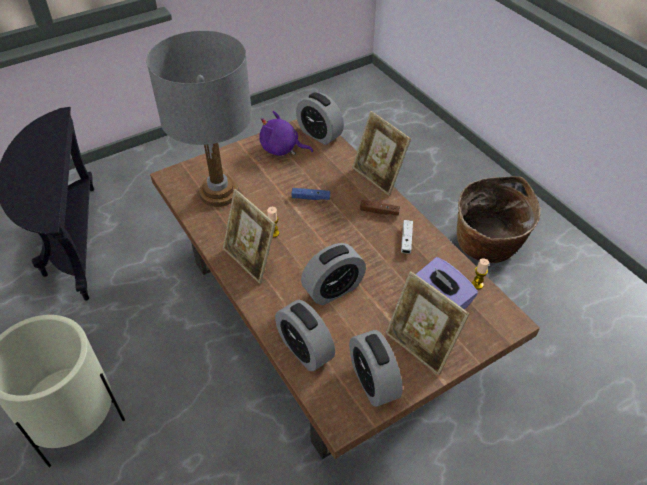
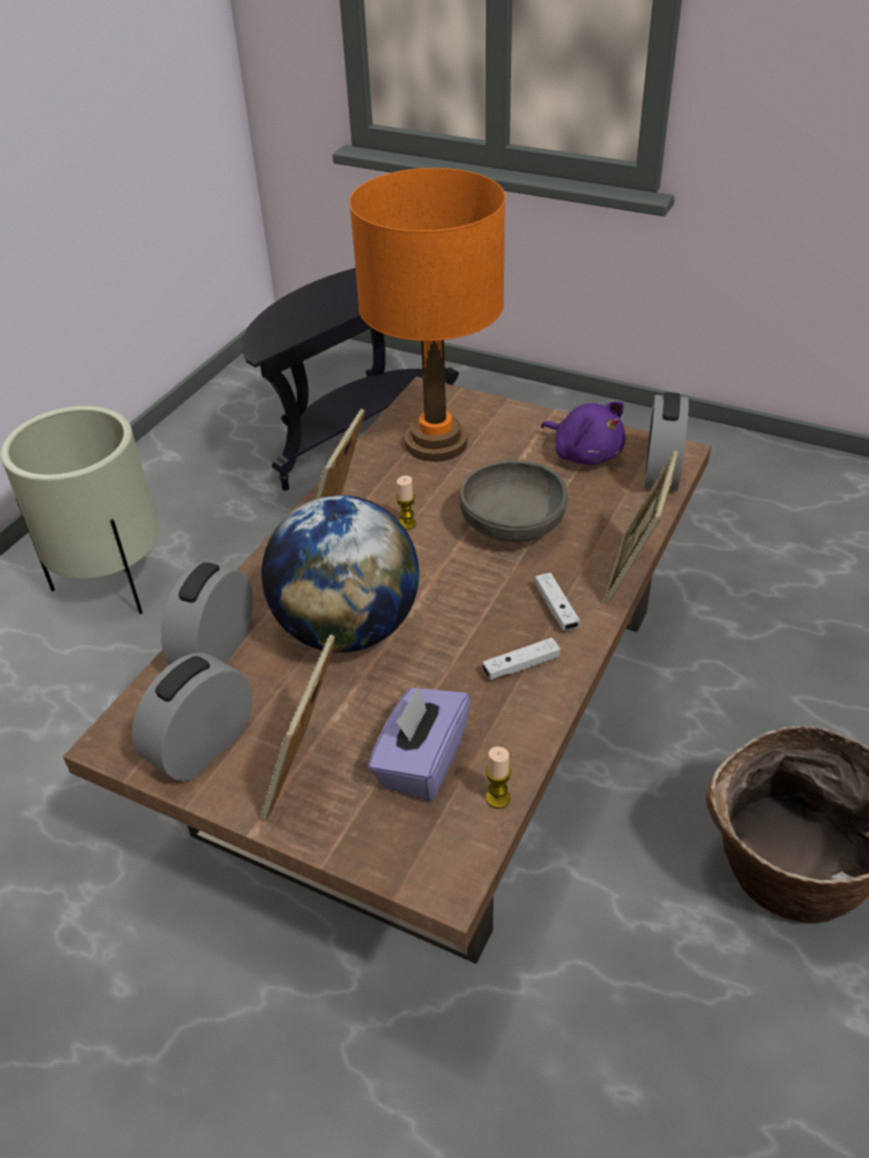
camera: 60 degrees right, 5 degrees down
grey table lamp [146,31,252,207] -> orange table lamp [349,168,506,462]
purple plush toy [259,111,313,156] -> purple plush toy turned 150 degrees clockwise [541,401,625,465]
blue game controller [291,188,331,200] -> grey bowl [459,460,568,542]
alarm clock [301,243,366,305] -> globe [262,495,419,653]
brown game controller [360,200,400,216] -> white game controller [535,573,580,631]

